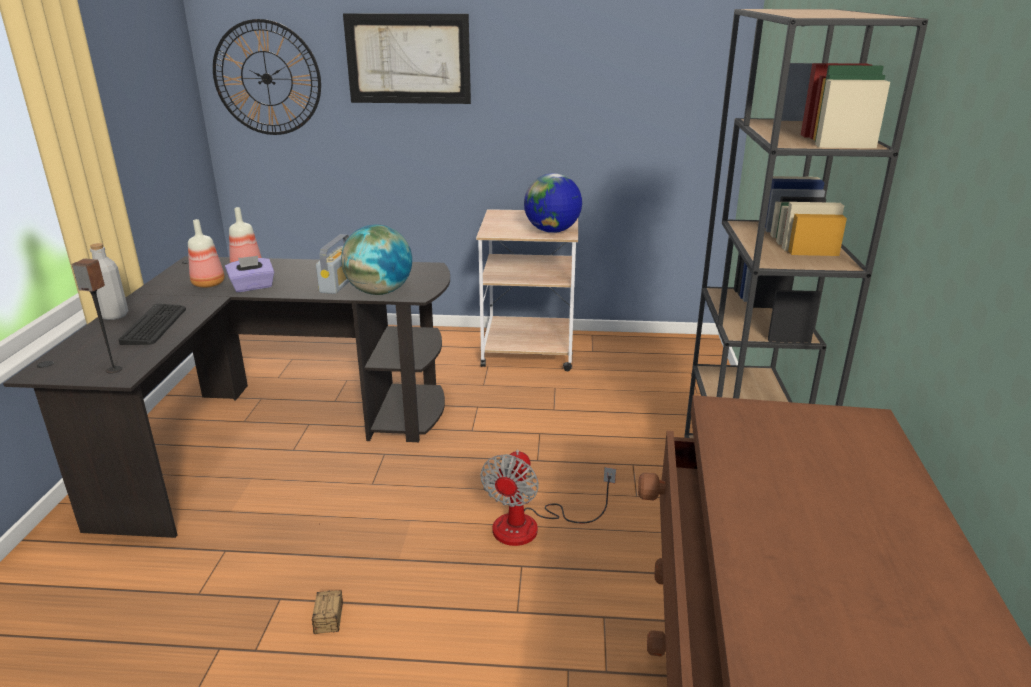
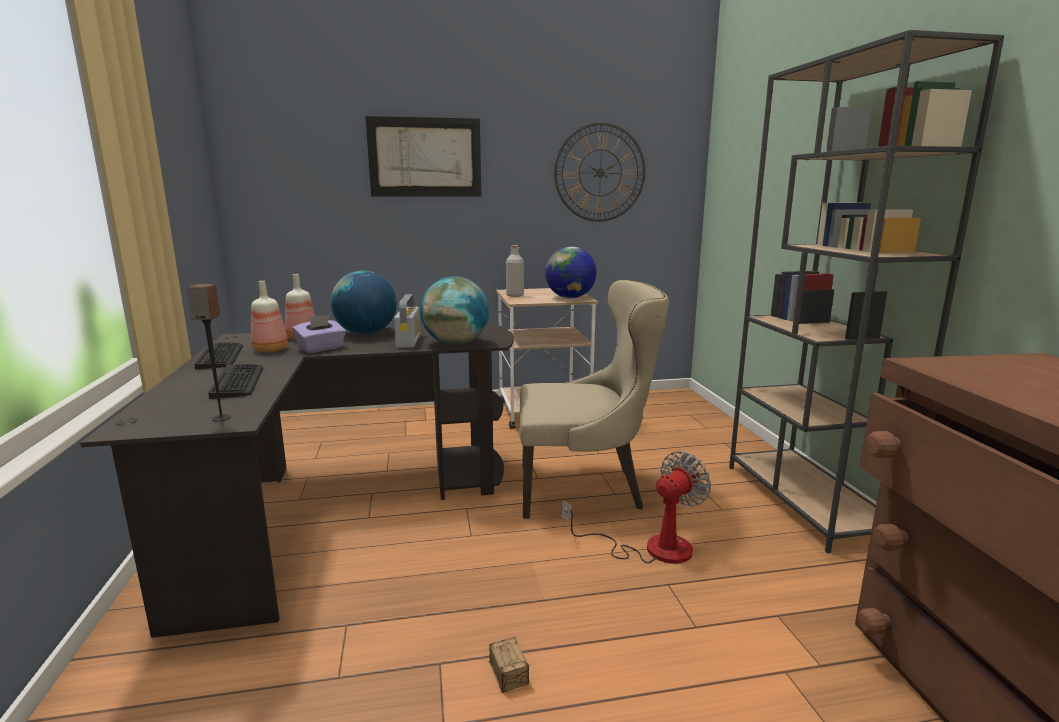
camera: 15 degrees left, 10 degrees down
grey bottle [90,243,128,320] -> grey bottle moved to [506,245,524,297]
wall clock [213,19,321,135] -> wall clock moved to [554,122,645,222]
fan [480,450,616,546] -> fan turned 135 degrees counterclockwise [562,451,711,564]
none -> keyboard [194,343,243,369]
none -> globe [331,271,397,334]
none -> beige chair [520,280,669,518]

